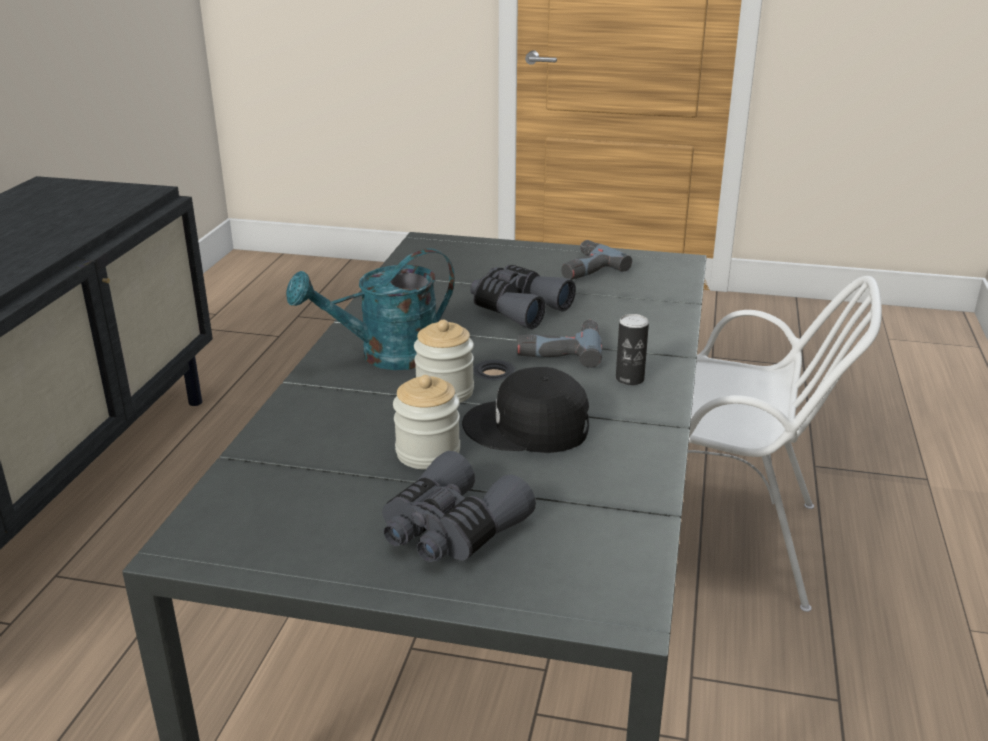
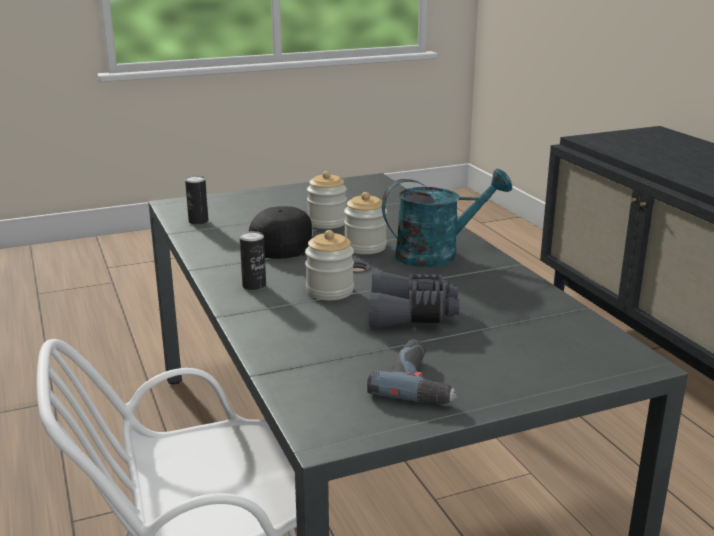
camera: 145 degrees right, 5 degrees down
turquoise watering can [286,249,455,370] -> turquoise watering can turned 45 degrees clockwise [382,169,512,267]
grey binoculars [382,451,536,562] -> none
power drill [517,320,602,368] -> jar [305,230,354,300]
none -> can [185,176,208,225]

